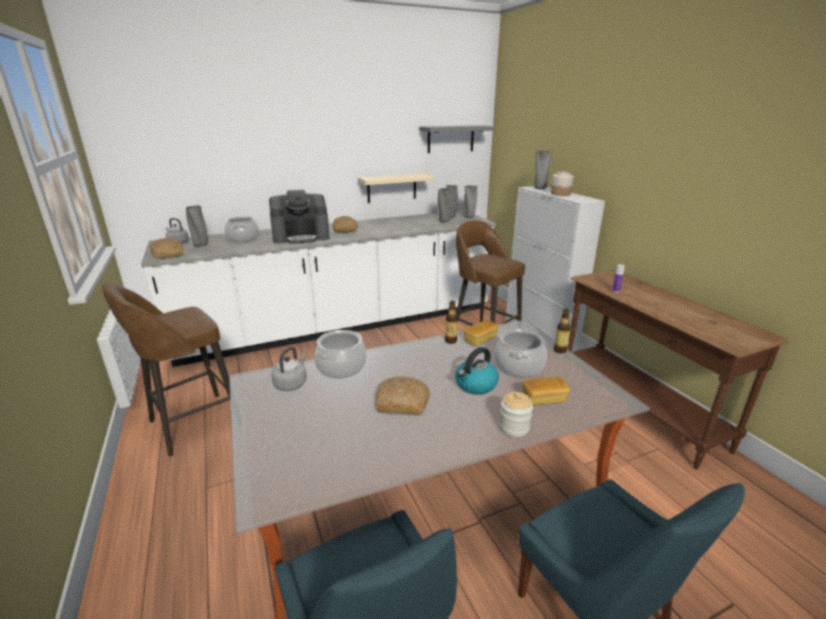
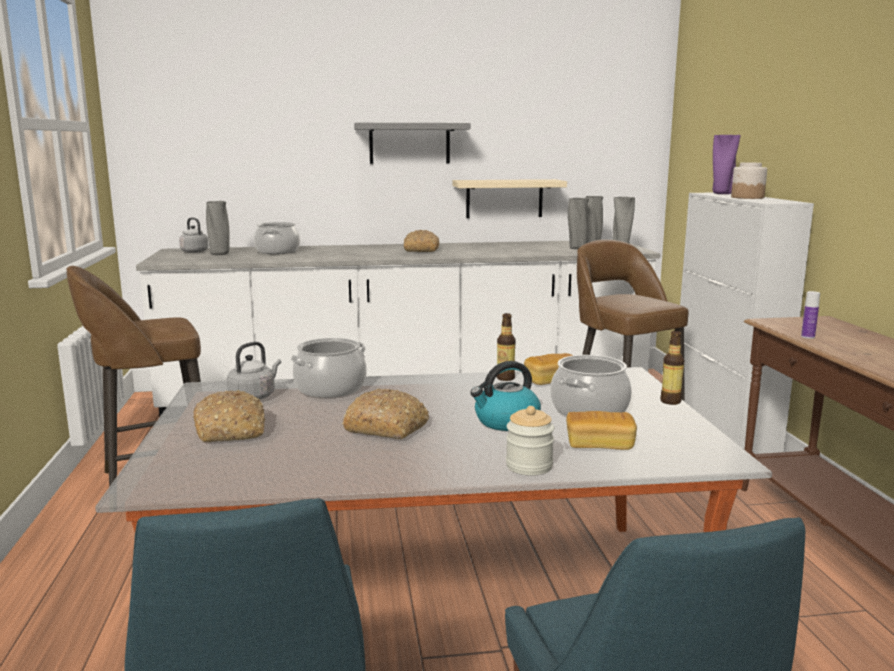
camera: 15 degrees right, 10 degrees down
bread [150,238,184,259] -> bread moved to [193,390,265,442]
coffee machine [269,190,330,244] -> none
grey shelf [419,125,495,153] -> grey shelf moved to [354,123,470,164]
grey vase [534,151,553,189] -> purple vase [713,135,741,194]

